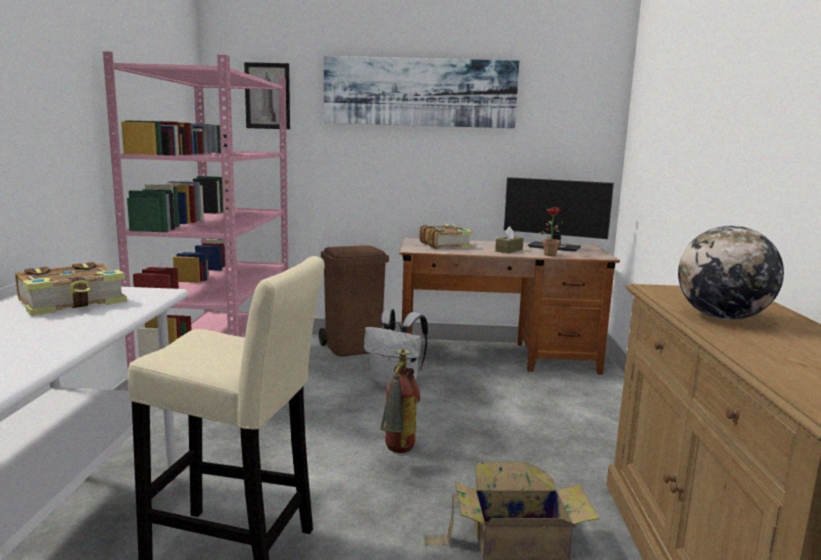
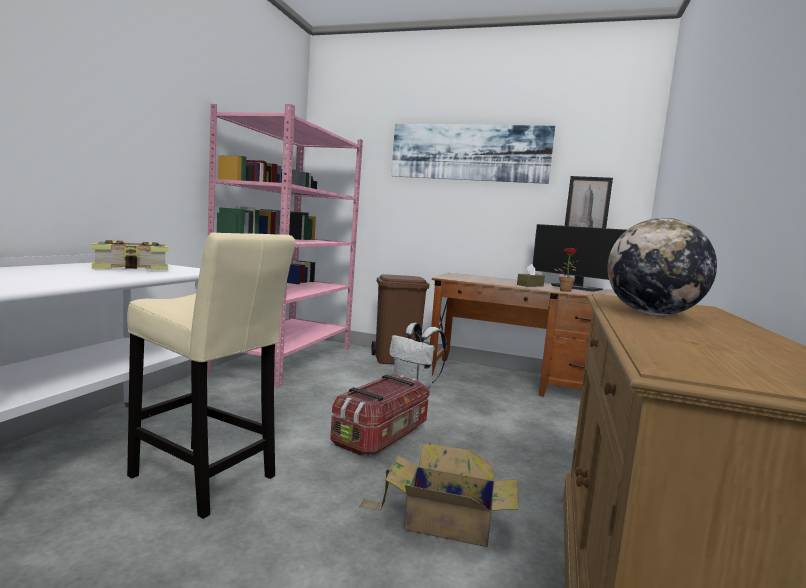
camera: 15 degrees right, 5 degrees down
picture [244,62,290,129] -> picture moved to [565,176,613,228]
fire extinguisher [380,349,420,453] -> storage box [330,374,430,456]
book [419,224,473,249] -> none

